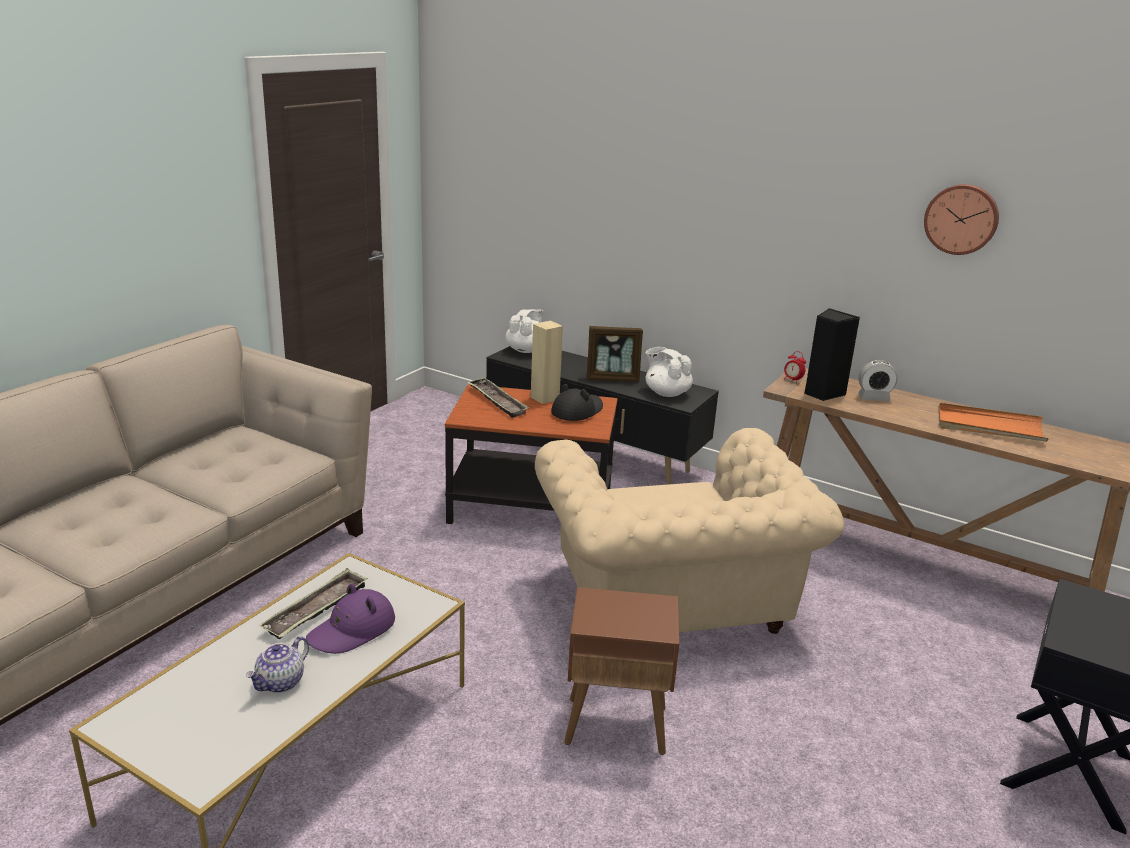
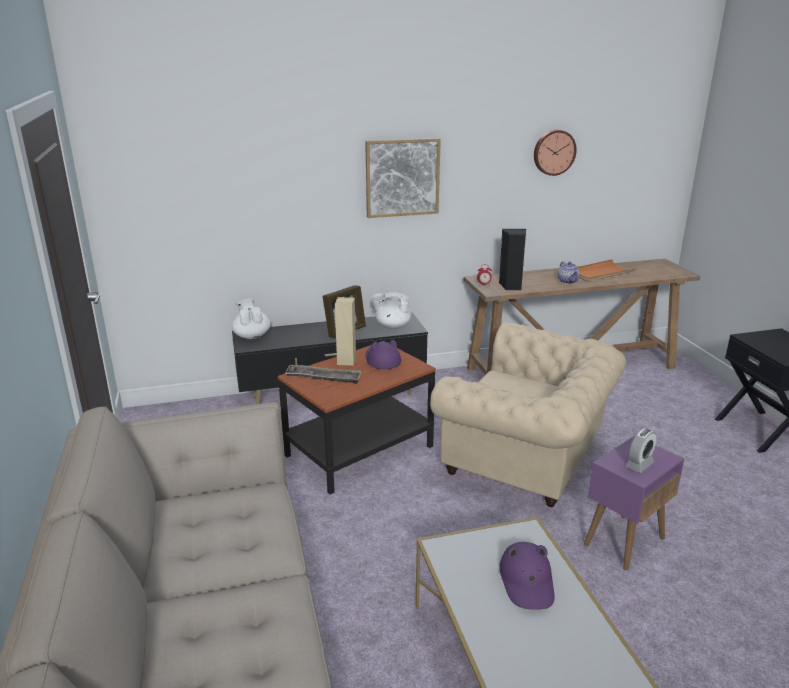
camera: 45 degrees left, 0 degrees up
teapot [246,636,309,693] -> teapot moved to [558,261,580,284]
tray [259,568,368,639] -> none
black hat [551,384,603,421] -> purple hat [366,340,401,369]
brown side table [564,587,679,755] -> purple side table [584,436,684,571]
alarm clock [858,360,897,401] -> alarm clock moved to [625,429,656,473]
none -> picture [365,138,441,218]

